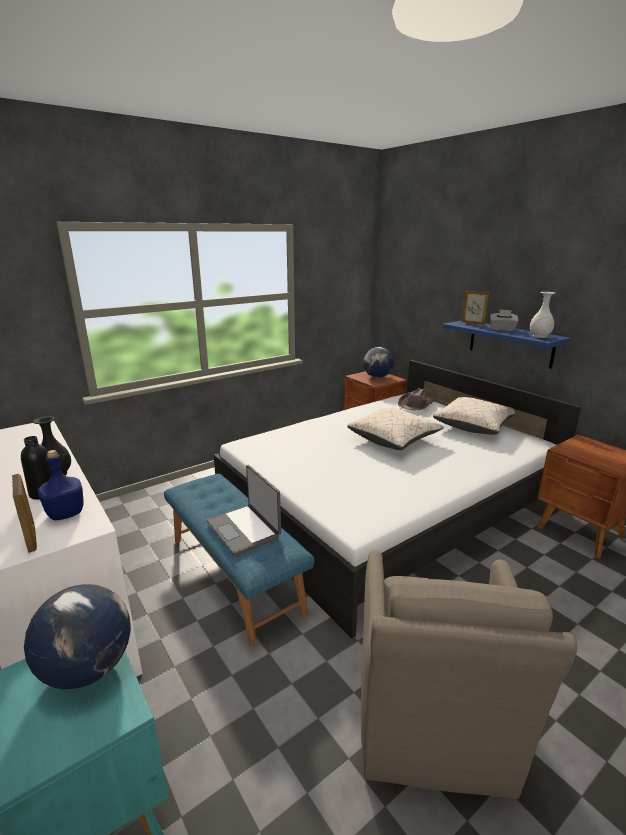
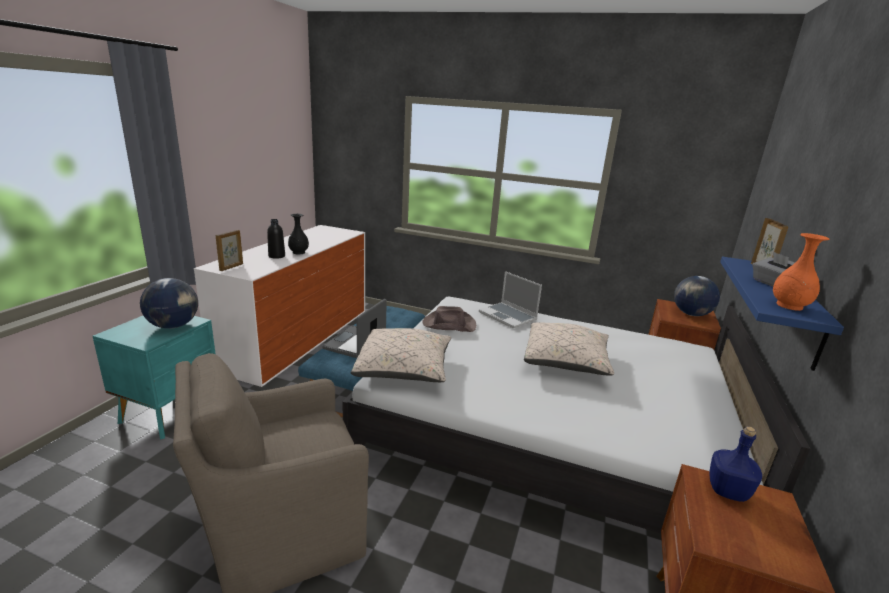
camera: 55 degrees right, 0 degrees up
blue bottle [38,450,84,520] -> blue bottle moved to [709,426,762,502]
brown hat [398,388,435,410] -> brown hat moved to [422,306,476,332]
beige pillow [433,397,515,435] -> beige pillow moved to [351,328,451,382]
white vase [530,292,556,338] -> orange vase [773,233,829,311]
none -> laptop [479,271,542,328]

